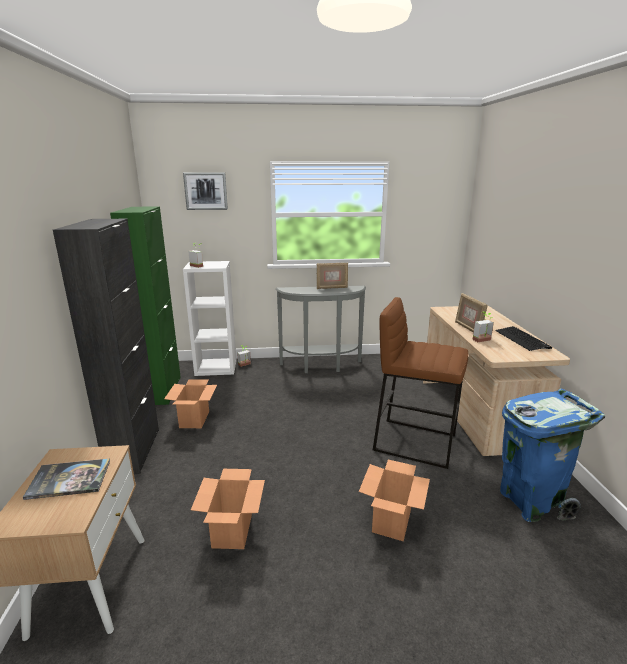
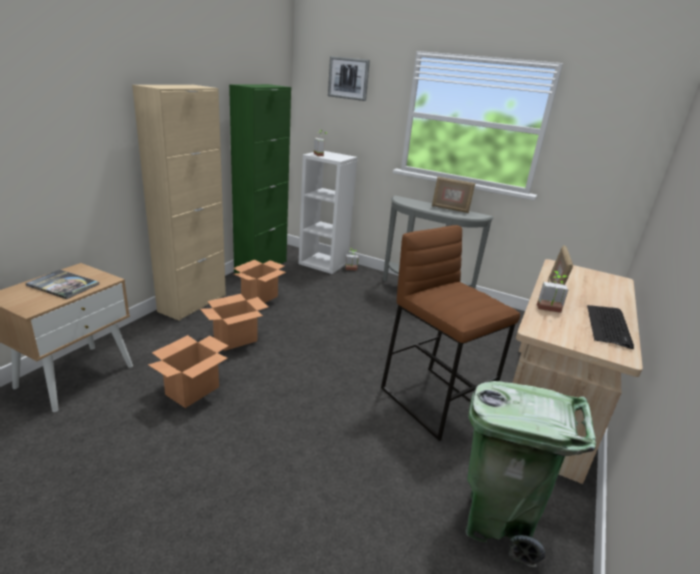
camera: 30 degrees right, 5 degrees up
black cabinet [53,219,159,474] -> beige cabinet [132,85,226,321]
cardboard box [359,459,430,541] -> cardboard box moved to [200,294,268,351]
blue trash can [500,388,605,522] -> green trash can [465,381,596,567]

